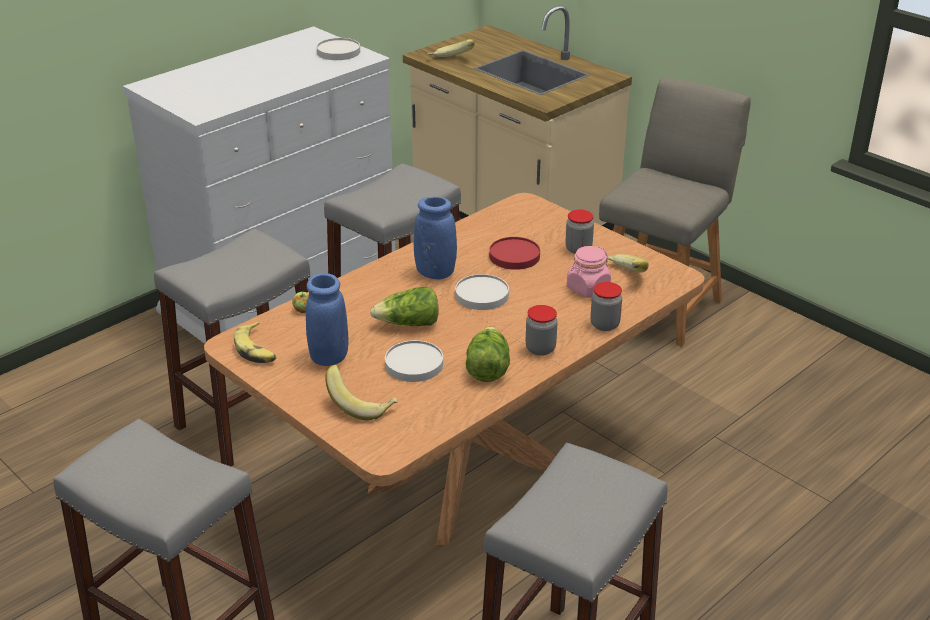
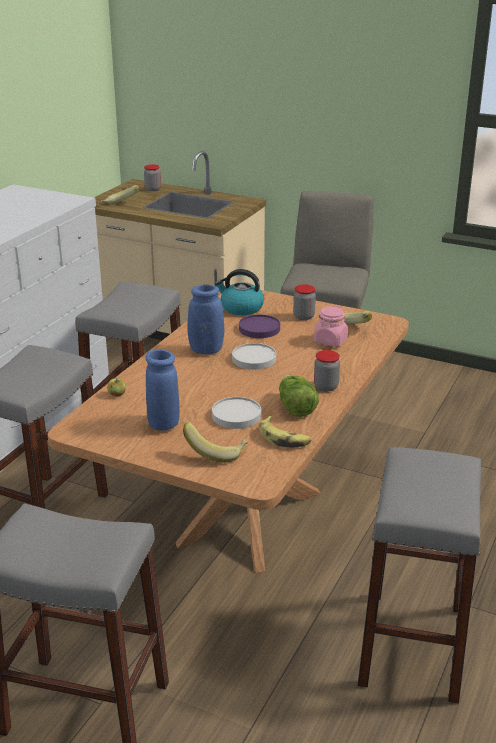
camera: 20 degrees left, 5 degrees down
banana [234,322,277,363] -> banana moved to [259,416,311,448]
white plate [316,38,360,60] -> none
lettuce [370,287,439,326] -> none
red plate [489,237,540,270] -> purple plate [239,314,280,338]
jar [590,282,622,331] -> jar moved to [144,164,161,191]
none -> kettle [215,269,264,315]

